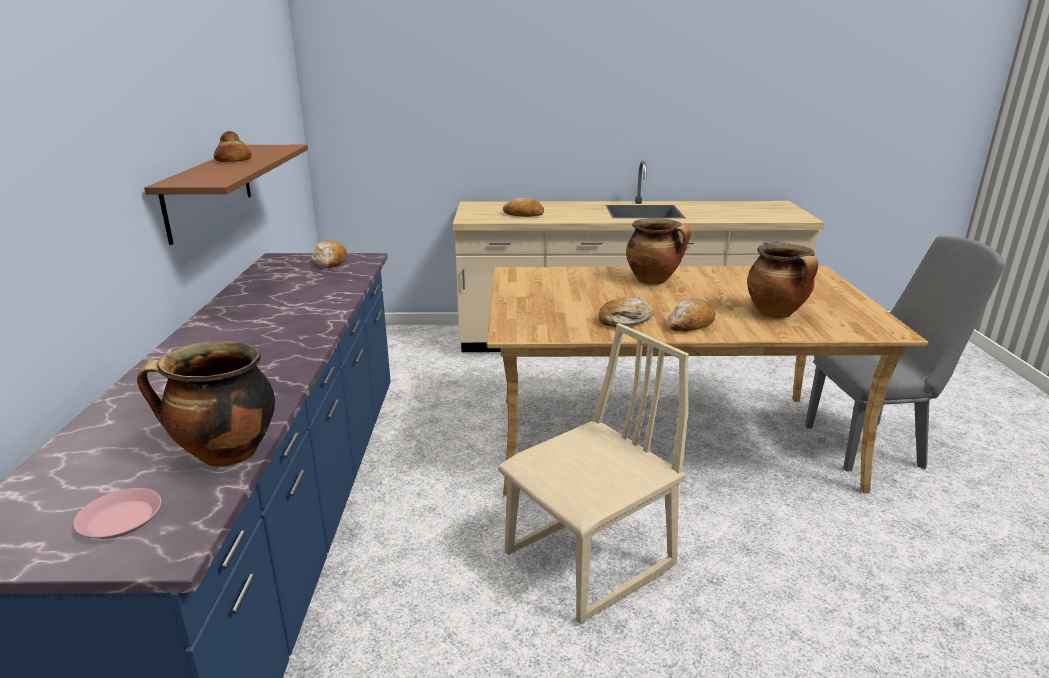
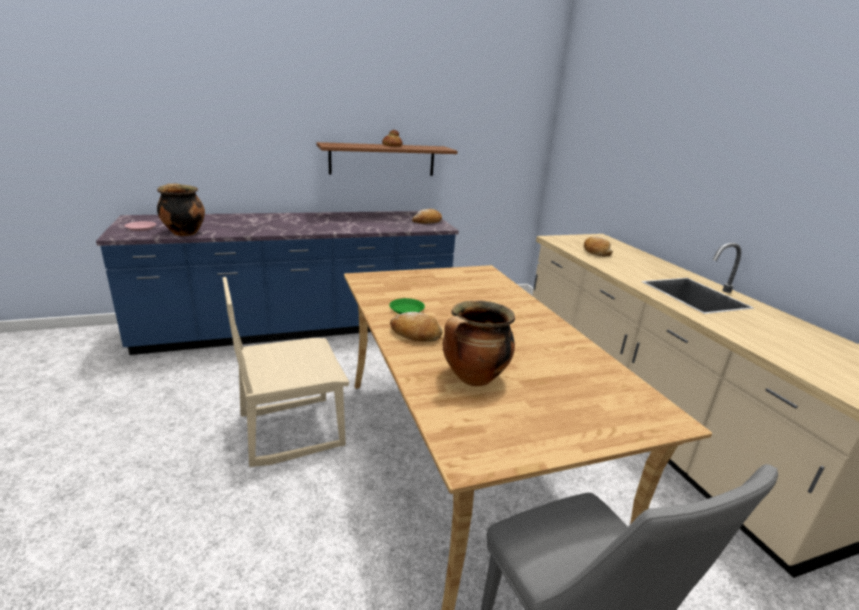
camera: 70 degrees right, 0 degrees up
beige chair [498,323,689,625] -> beige chair turned 120 degrees clockwise [222,277,349,467]
bread [598,298,654,327] -> green plate [389,298,425,314]
cooking pot [626,218,691,285] -> none

